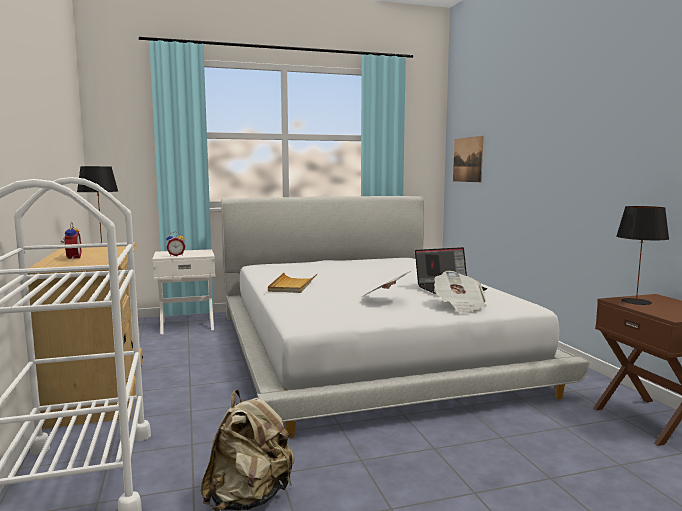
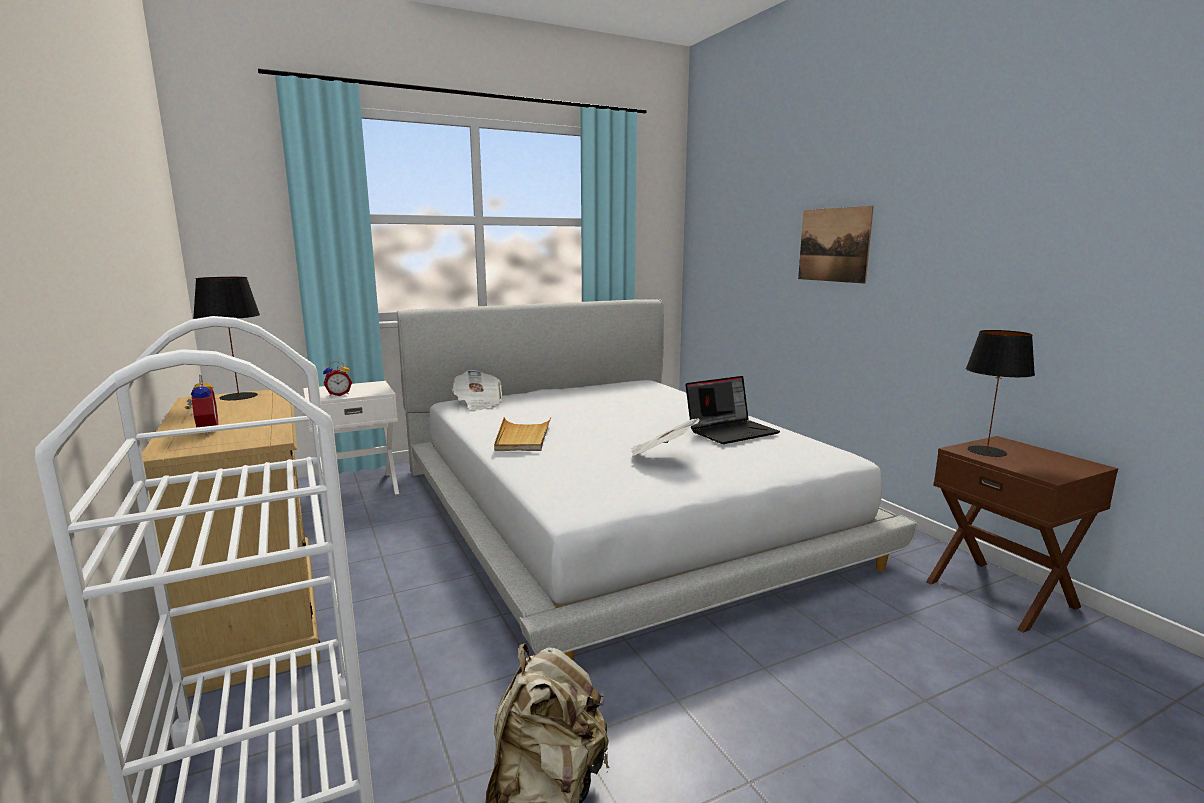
camera: 10 degrees left, 5 degrees up
newspaper [434,271,487,313] -> newspaper moved to [452,370,502,411]
picture [453,136,483,182] -> picture moved to [798,206,874,284]

